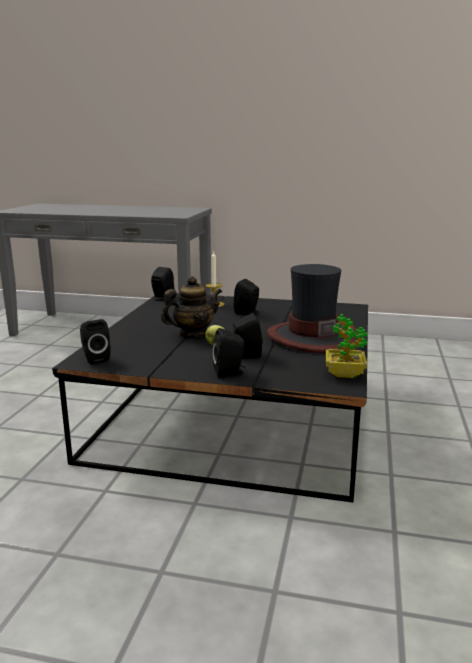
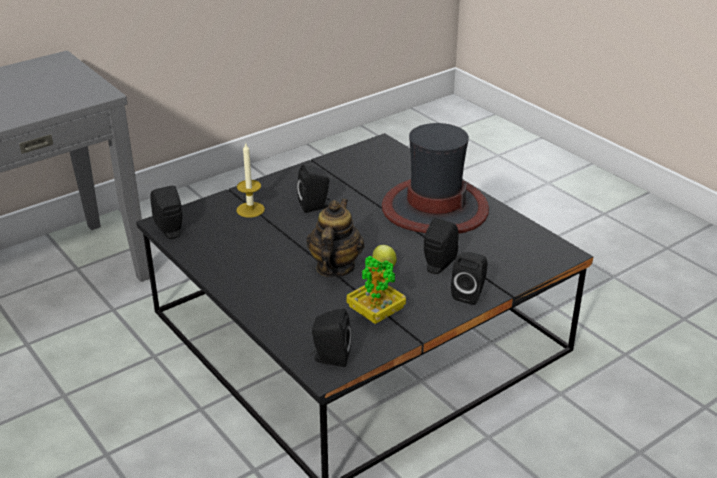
camera: 50 degrees left, 15 degrees up
potted plant [326,314,368,378] -> potted plant moved to [347,256,406,324]

